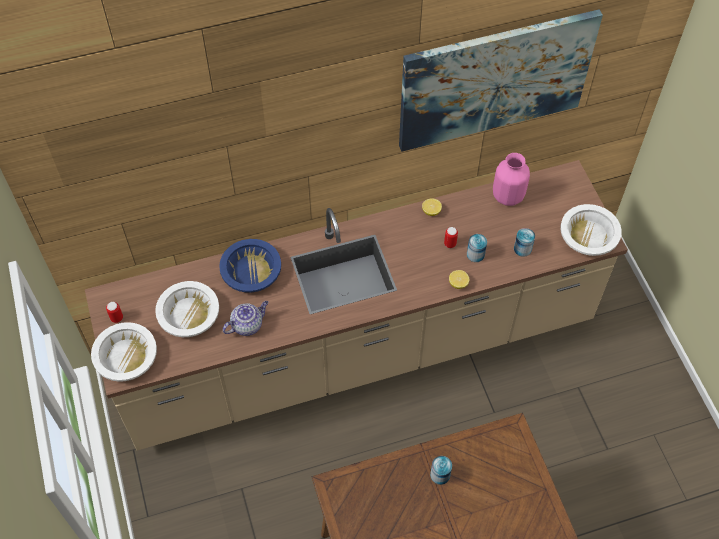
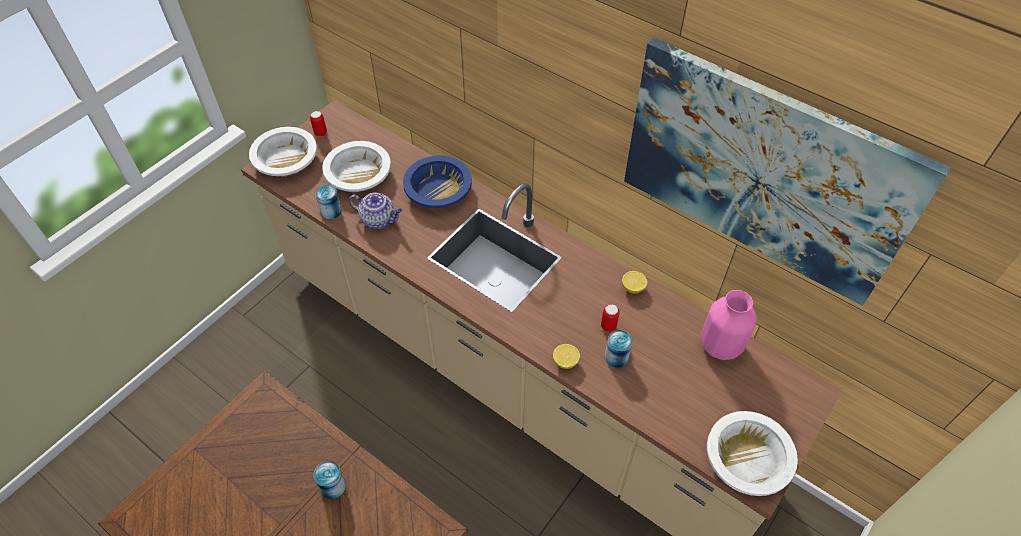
camera: 55 degrees right, 5 degrees down
can [514,228,535,257] -> can moved to [315,185,342,219]

